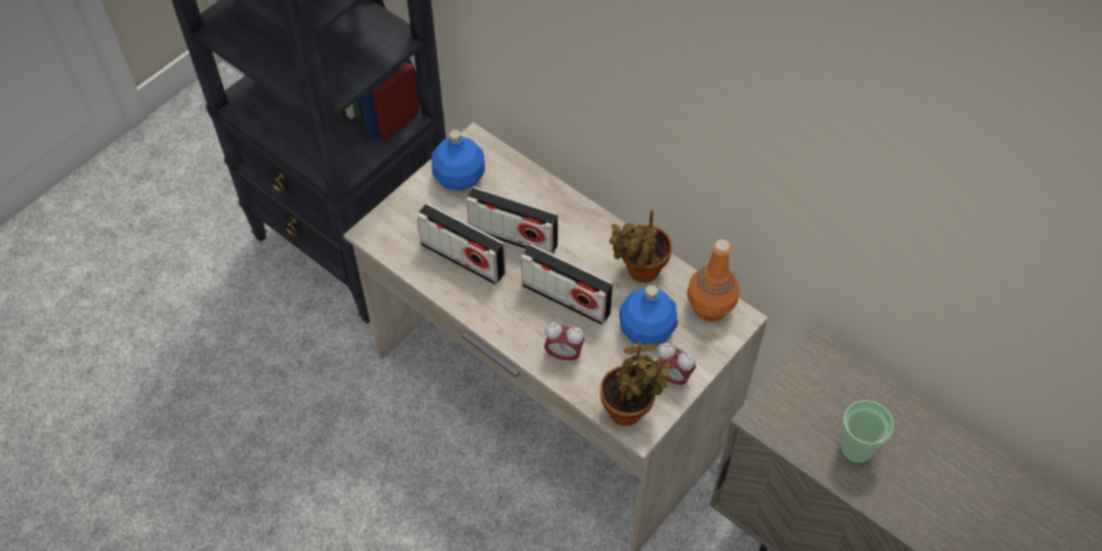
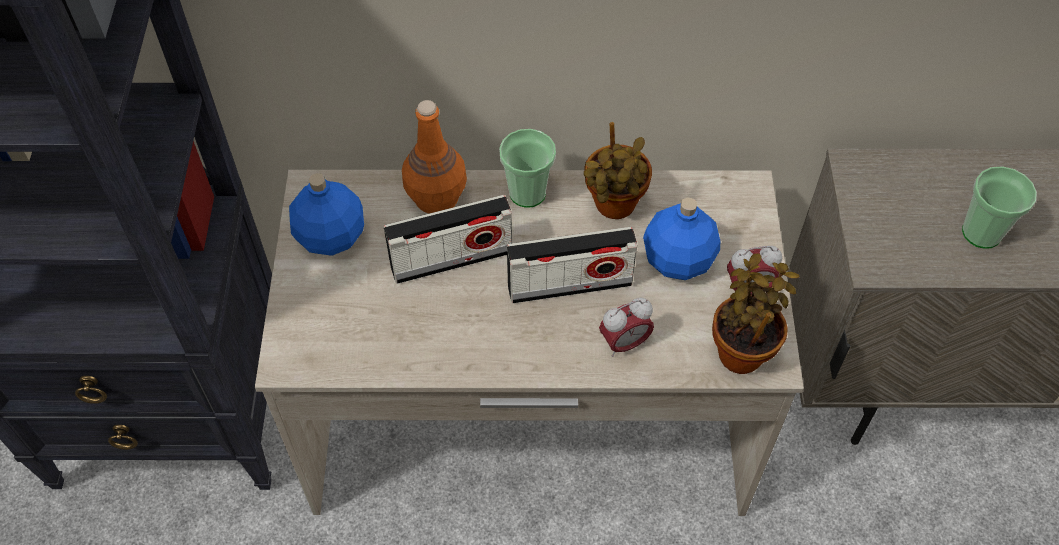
camera: 40 degrees left, 0 degrees up
radio [417,203,505,285] -> none
orange bottle [687,239,740,322] -> orange bottle moved to [402,100,467,214]
none -> cup [499,129,556,208]

